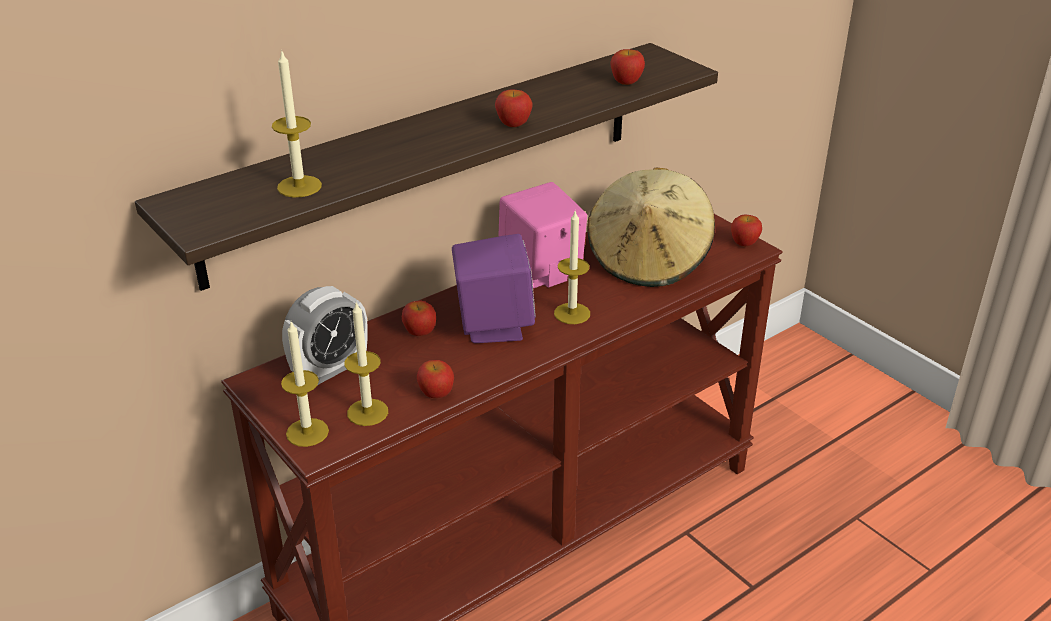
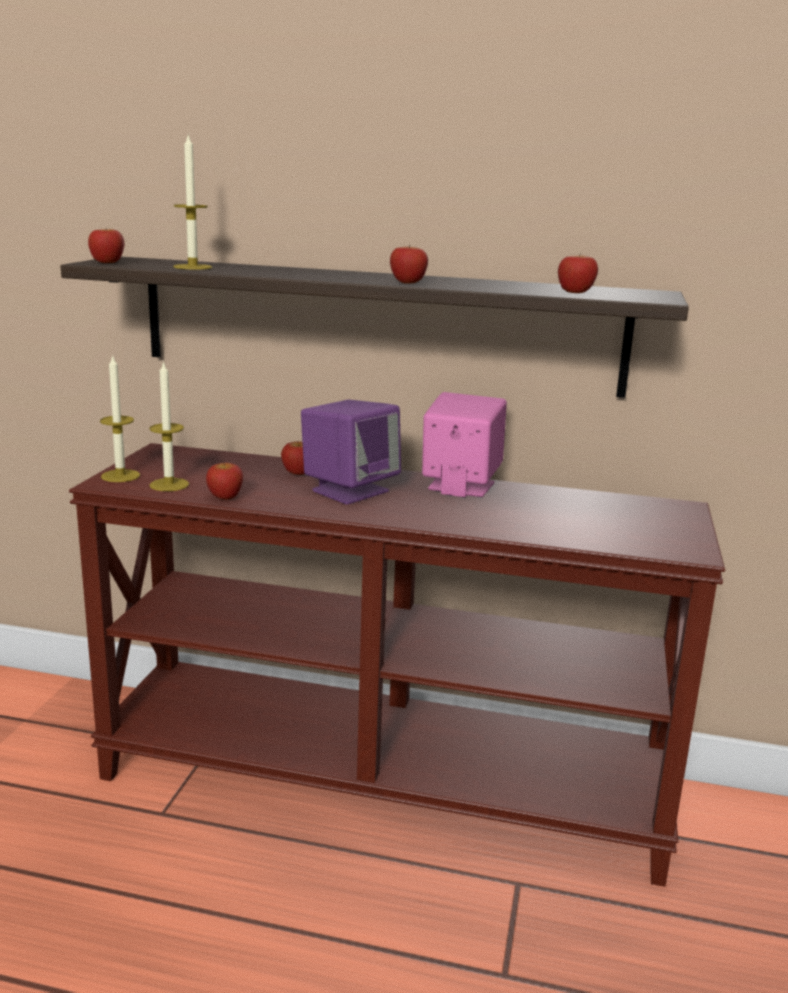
camera: 50 degrees right, 15 degrees down
alarm clock [282,286,368,385] -> none
candle [554,211,590,324] -> none
beige hat [587,168,715,287] -> none
apple [731,215,762,246] -> apple moved to [88,227,124,263]

